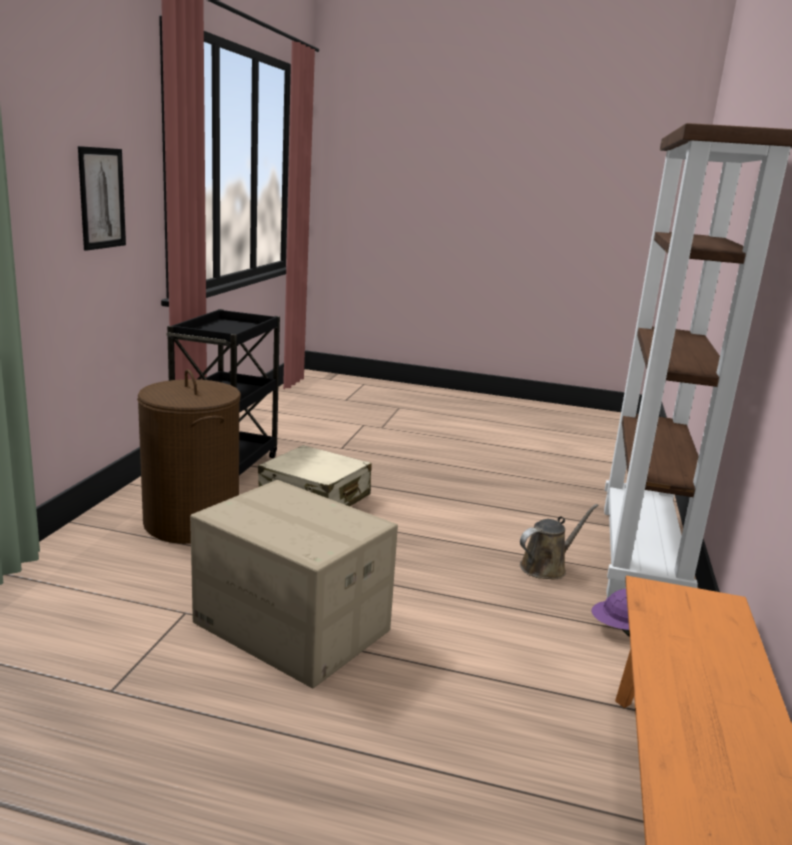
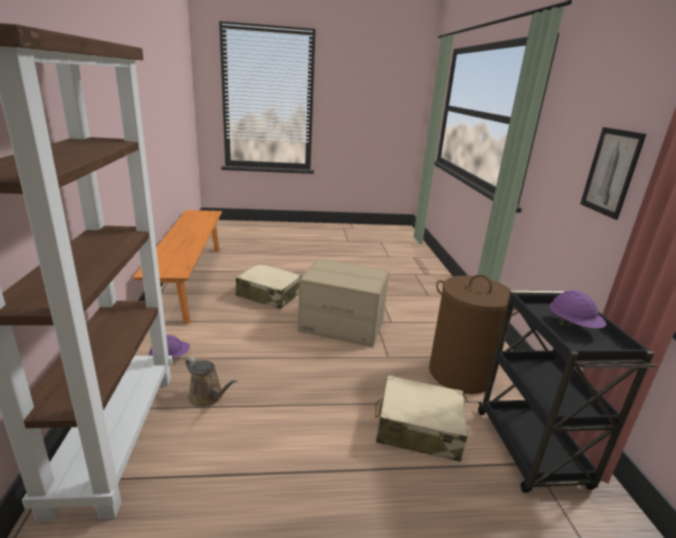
camera: 160 degrees right, 5 degrees up
brown watering can [520,504,598,580] -> brown watering can turned 90 degrees counterclockwise [185,357,237,407]
none -> beige suitcase [236,263,302,309]
none -> purple hard hat [550,290,606,328]

